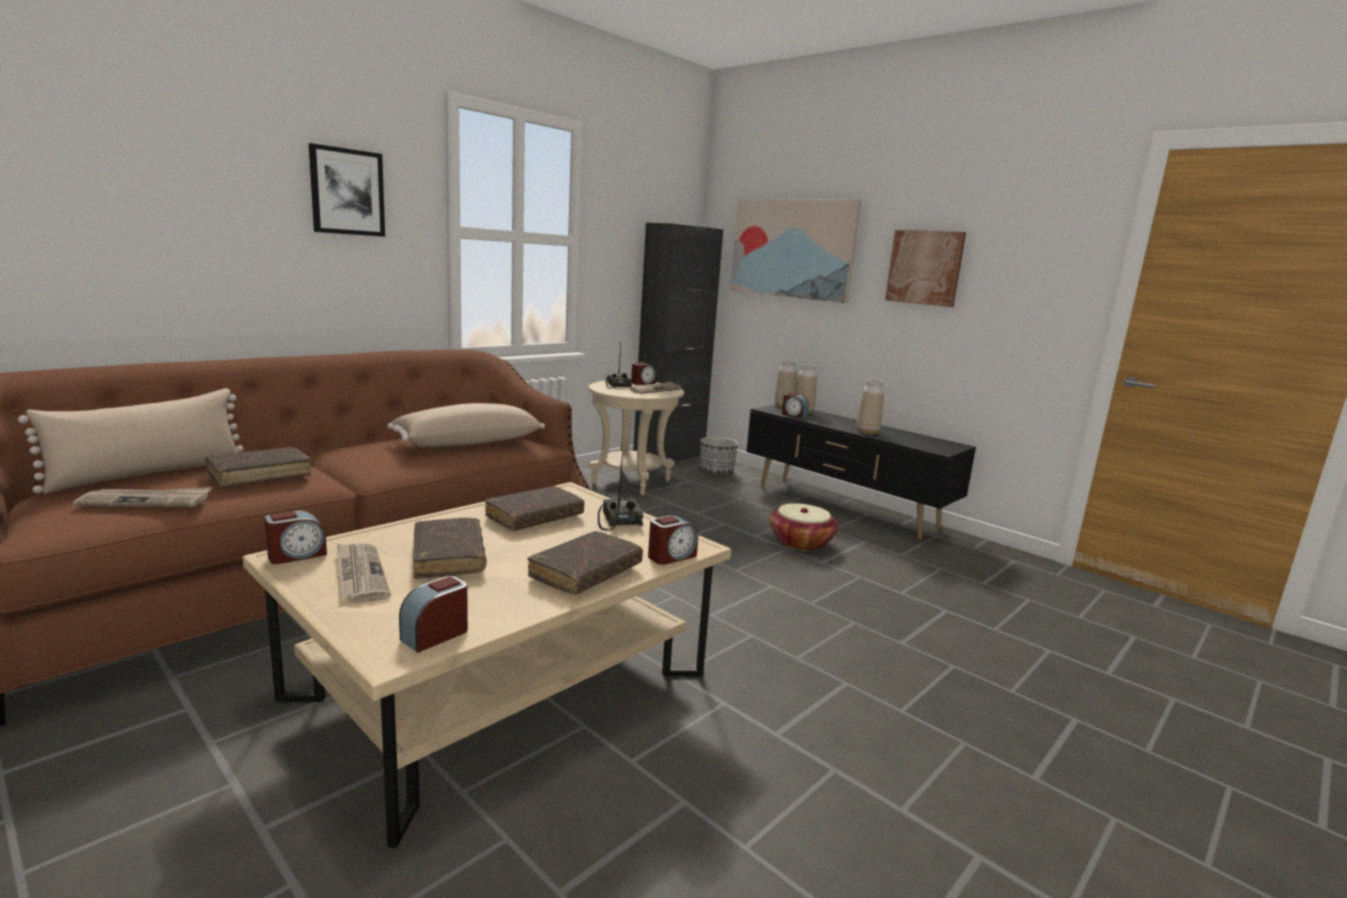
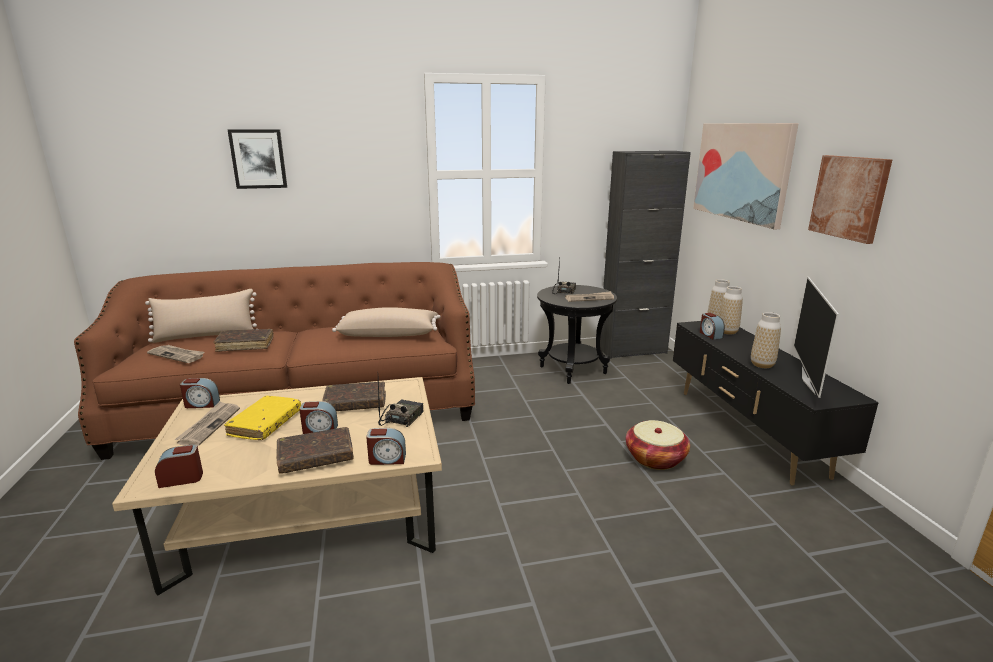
camera: 35 degrees right, 5 degrees up
picture [309,143,385,237] -> picture moved to [227,129,287,189]
brown book [413,518,486,579] -> yellow book [224,396,301,440]
beige side table [589,381,684,495] -> black side table [537,285,617,384]
alarm clock [631,362,656,385] -> alarm clock moved to [299,401,338,434]
planter [700,437,738,475] -> none
none -> television [794,277,839,398]

